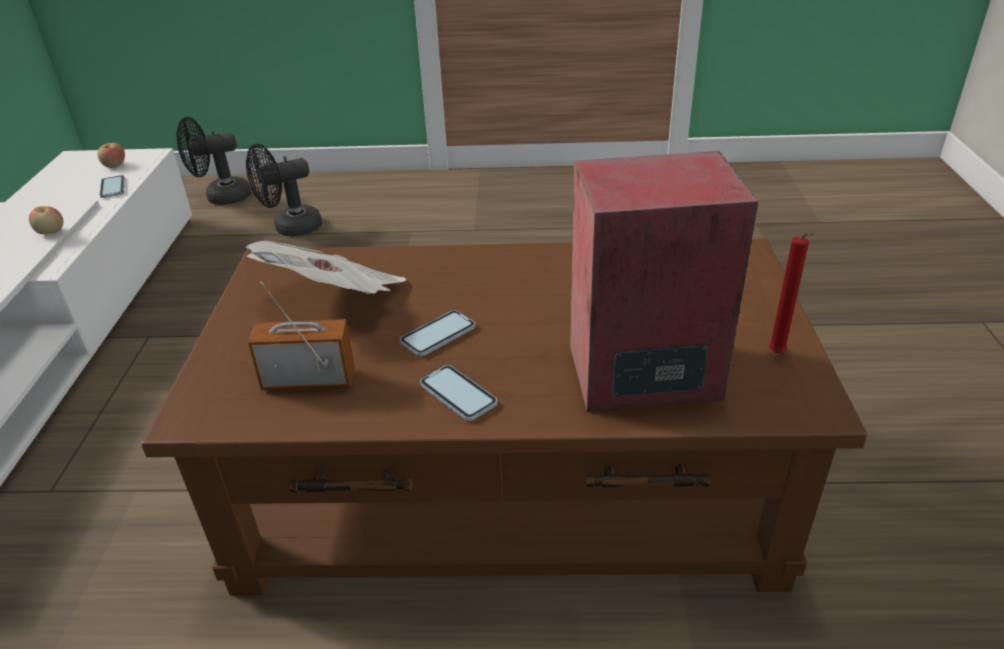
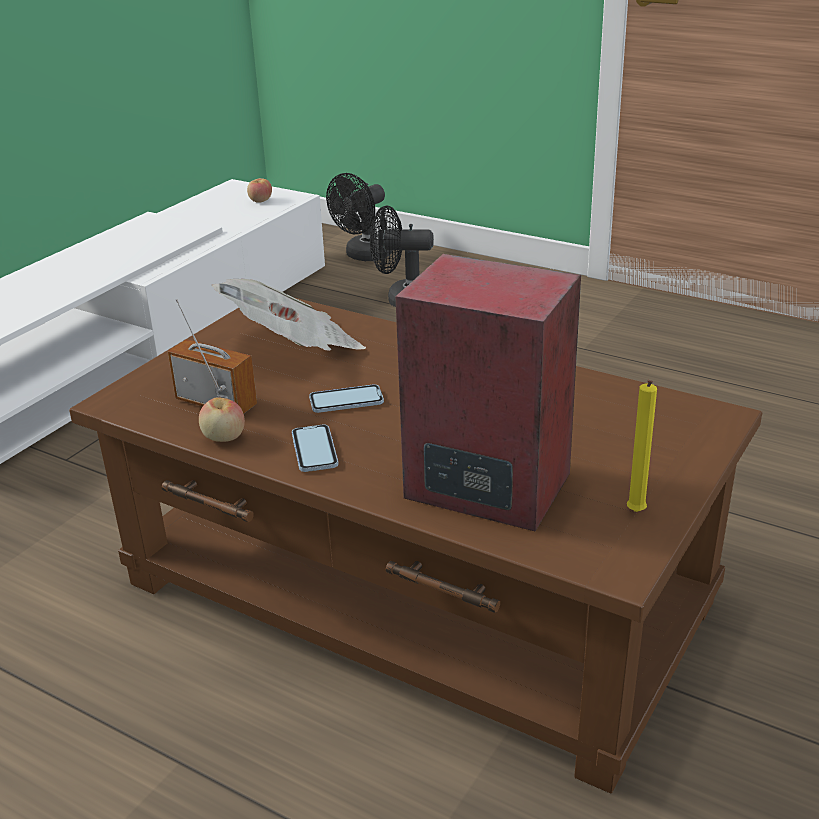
camera: 30 degrees right, 5 degrees down
apple [29,206,63,234] -> apple moved to [199,397,245,442]
phone [100,175,125,198] -> none
black fan [177,117,251,205] -> black fan turned 60 degrees counterclockwise [326,173,392,261]
red candle [768,233,814,353] -> yellow candle [627,380,657,512]

